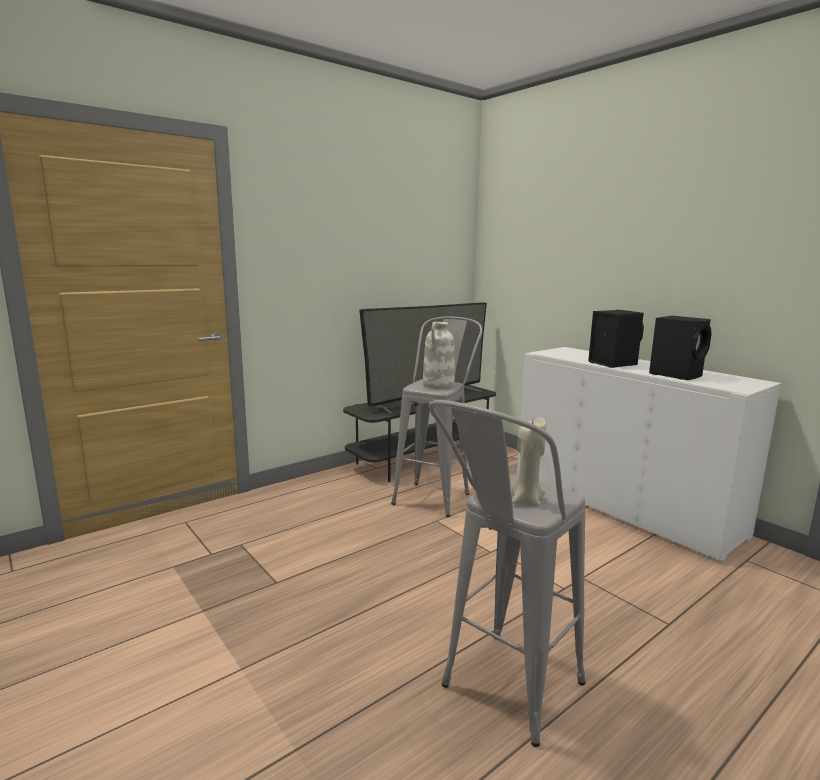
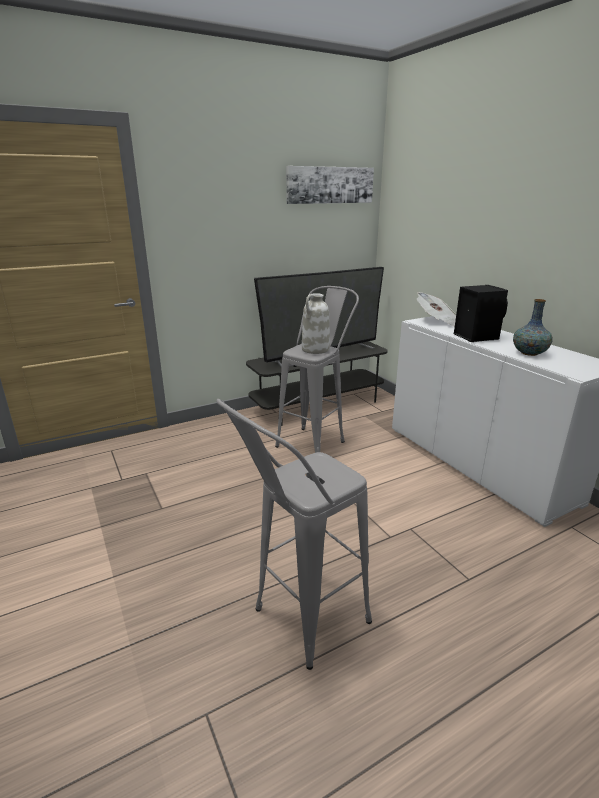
camera: 10 degrees right, 10 degrees up
beige candle [511,418,546,507] -> none
black speaker [649,316,712,380] -> vase [513,299,553,356]
none -> picture [286,166,374,204]
none -> newspaper [417,292,456,326]

